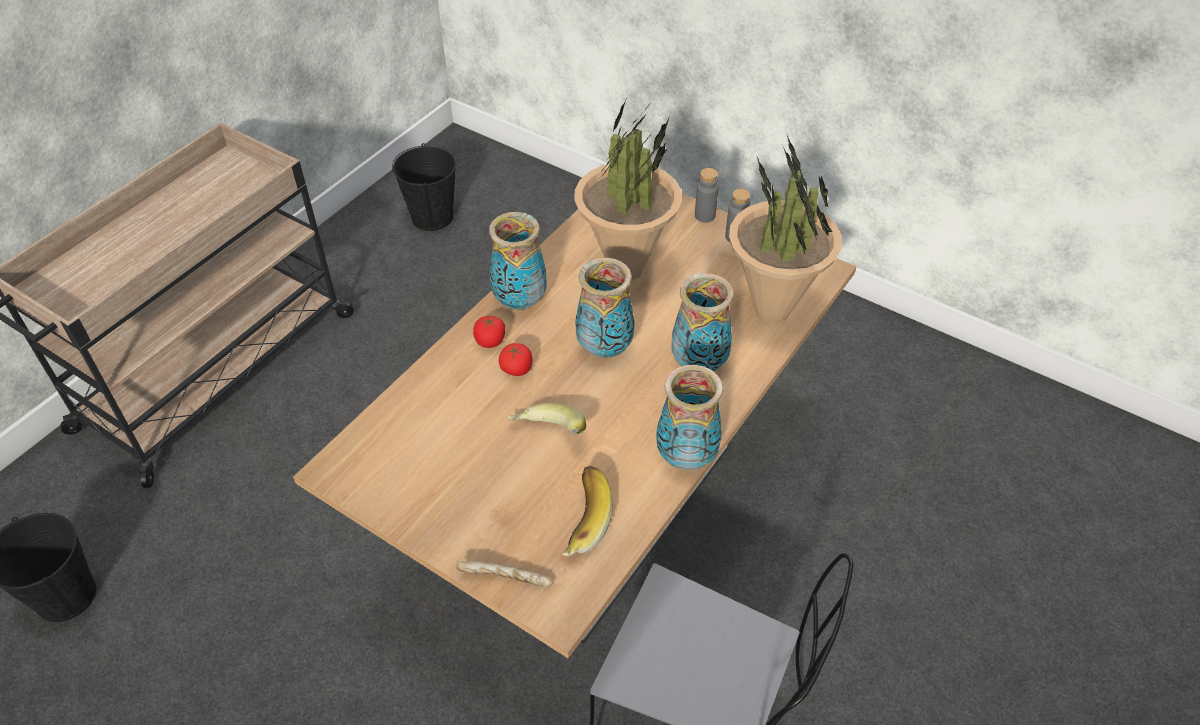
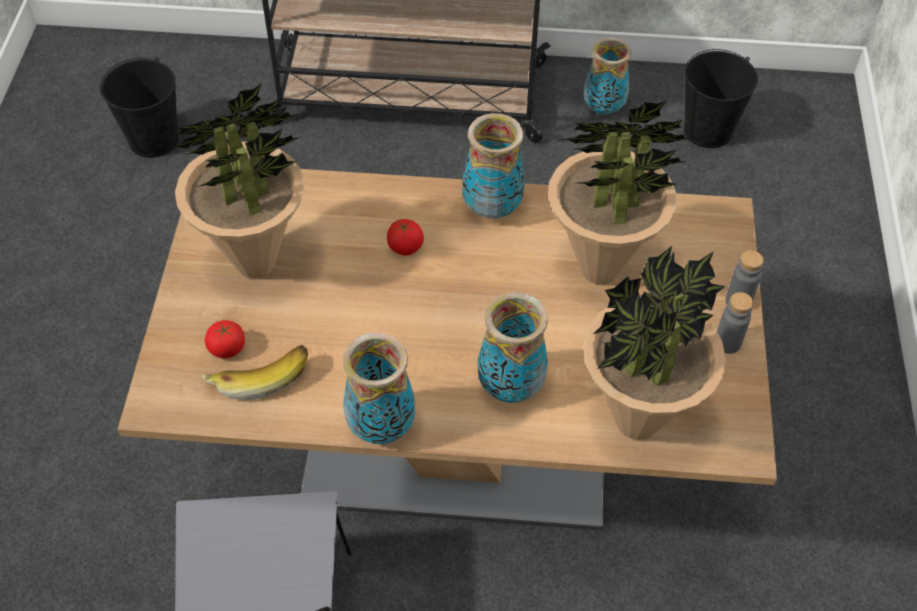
camera: 60 degrees right, 5 degrees up
bread [456,561,553,587] -> none
tomato [473,315,505,348] -> tomato moved to [205,320,245,358]
banana [508,403,586,435] -> none
vase [575,258,635,358] -> vase moved to [584,37,632,115]
none -> potted plant [169,83,304,278]

